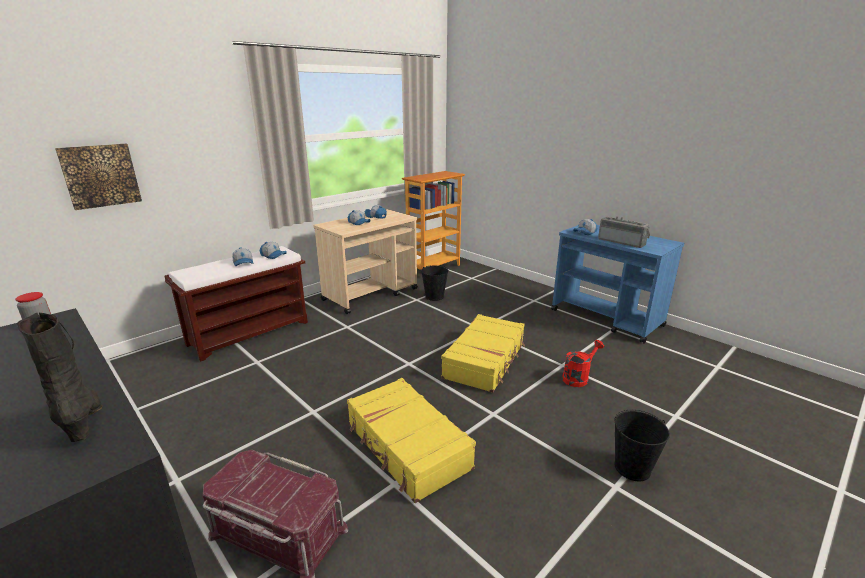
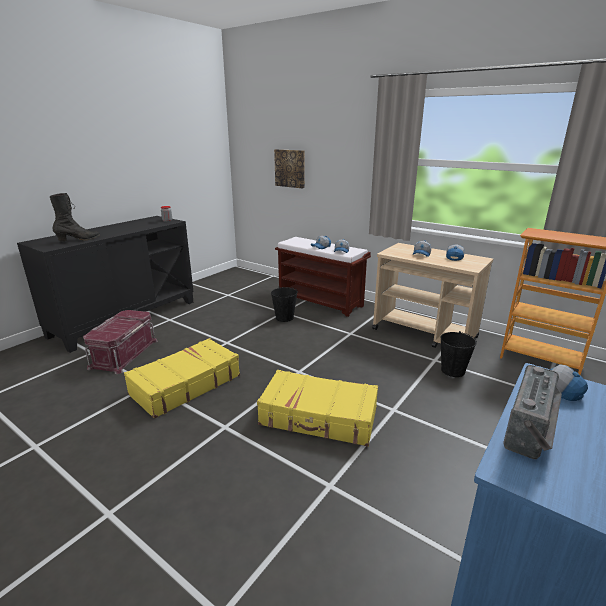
camera: 80 degrees right, 0 degrees up
red watering can [562,340,604,387] -> none
black bucket [615,410,670,481] -> black bucket moved to [271,287,298,322]

